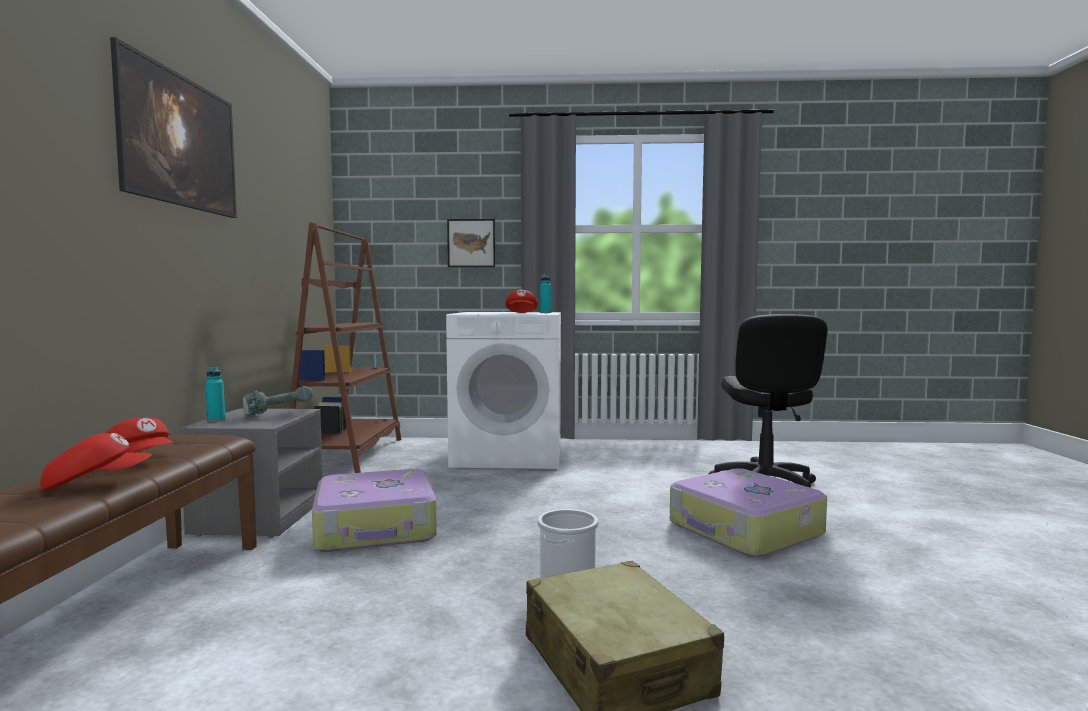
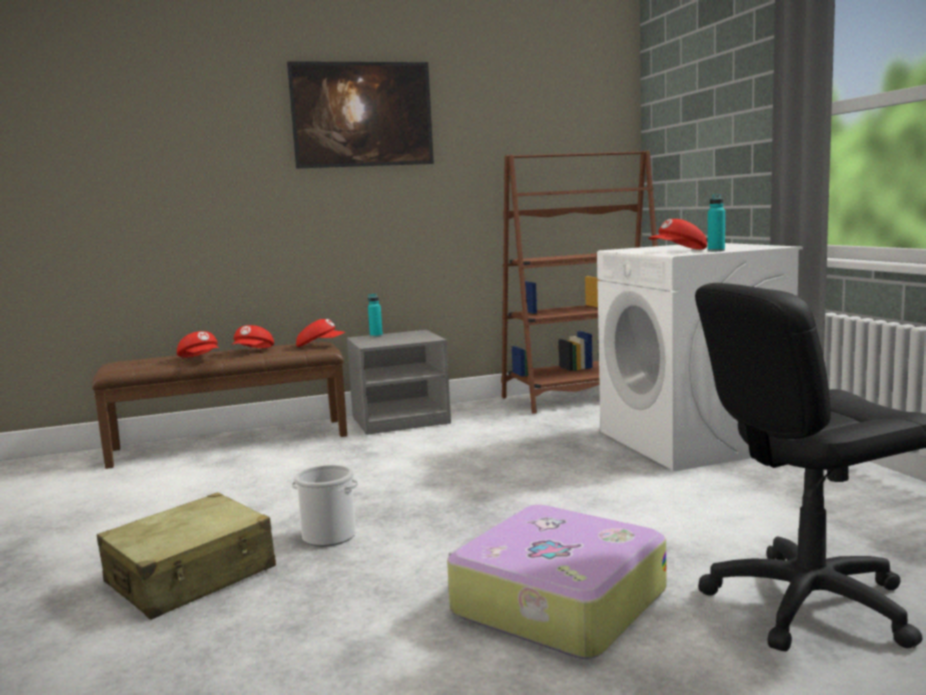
camera: 70 degrees right, 5 degrees up
power drill [243,386,313,416] -> none
suitcase [312,469,437,552] -> none
picture [447,219,495,267] -> none
none -> red cap [296,319,345,347]

